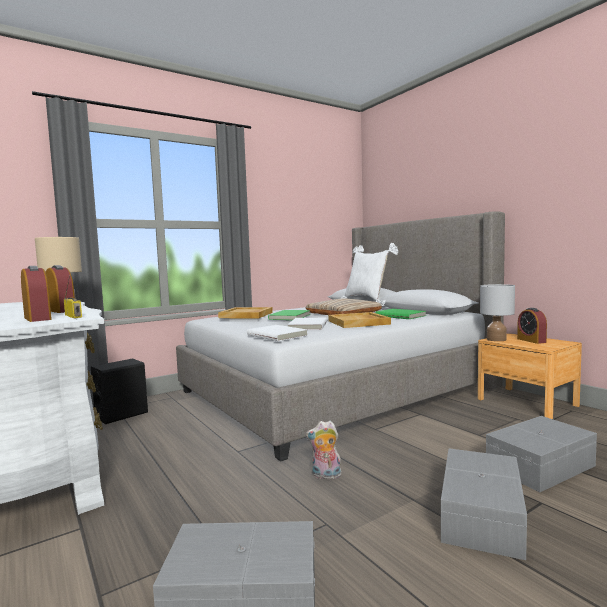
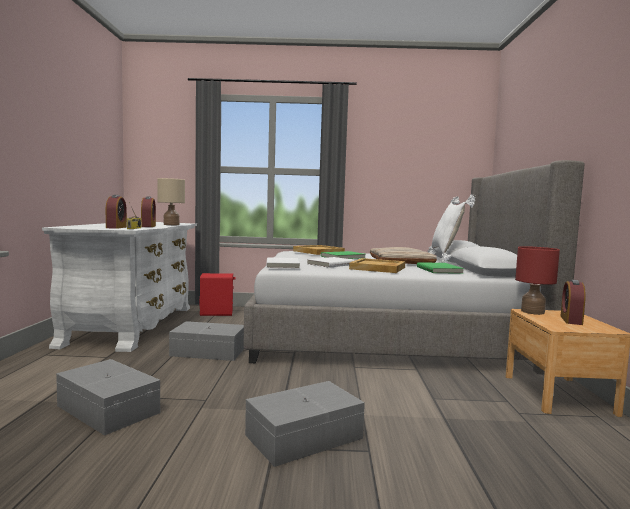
camera: 35 degrees right, 0 degrees up
black speaker [91,359,148,424] -> red speaker [200,273,235,316]
plush toy [306,421,341,479] -> none
grey table lamp [480,284,515,341] -> red table lamp [515,246,560,315]
grey storage box [486,416,597,492] -> grey storage box moved to [169,321,244,361]

